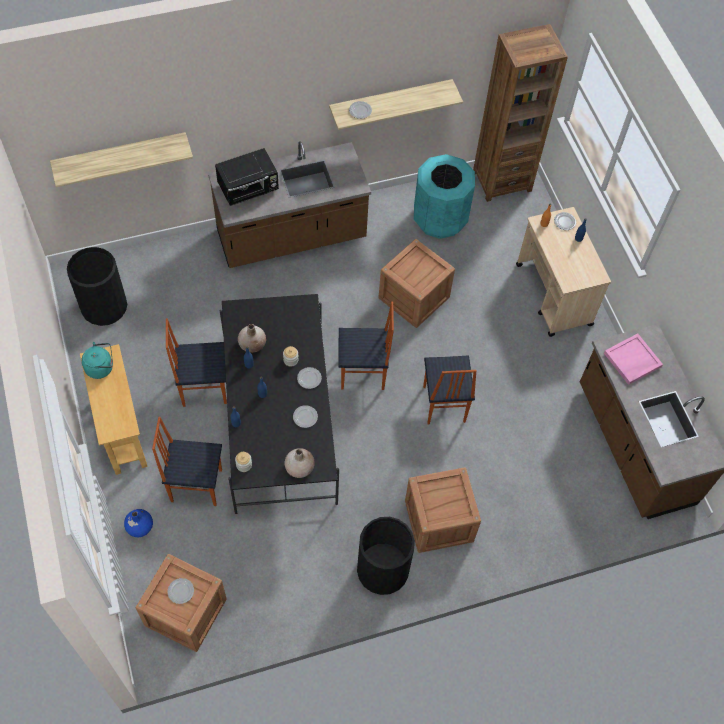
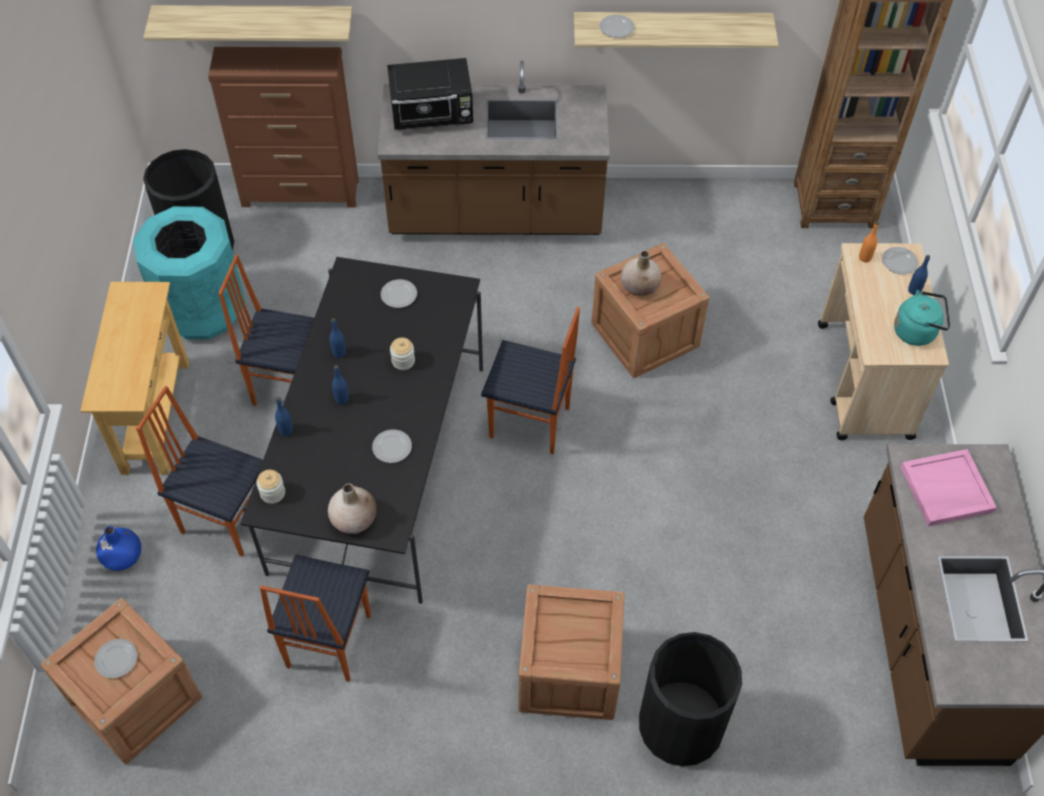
camera: 20 degrees right, 5 degrees down
turquoise kettle [81,342,113,379] -> turquoise kettle moved to [894,290,950,346]
beige vase [238,324,266,353] -> beige vase moved to [621,251,662,296]
plate [297,367,322,389] -> plate moved to [381,279,417,308]
black trash can [357,517,415,595] -> black trash can moved to [639,632,742,766]
turquoise trash can [414,154,475,239] -> turquoise trash can moved to [133,206,245,340]
chair [423,355,477,425] -> chair moved to [260,555,371,682]
none -> brown dresser [208,47,359,208]

